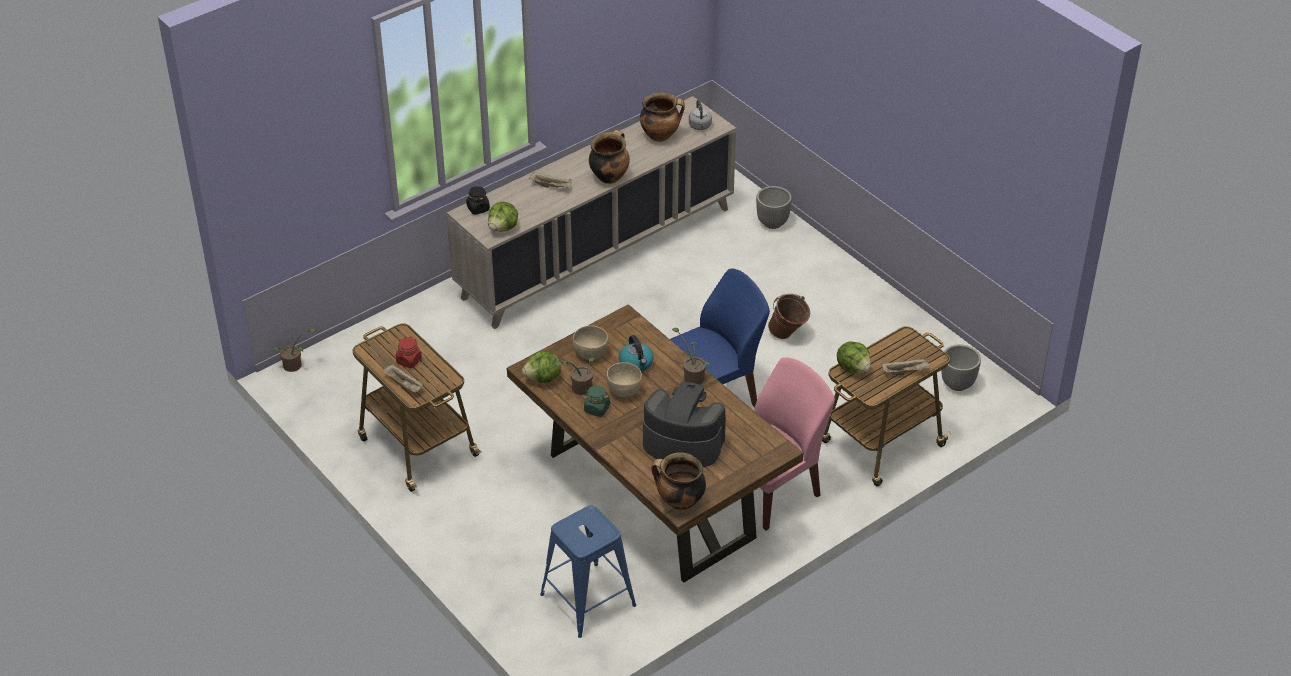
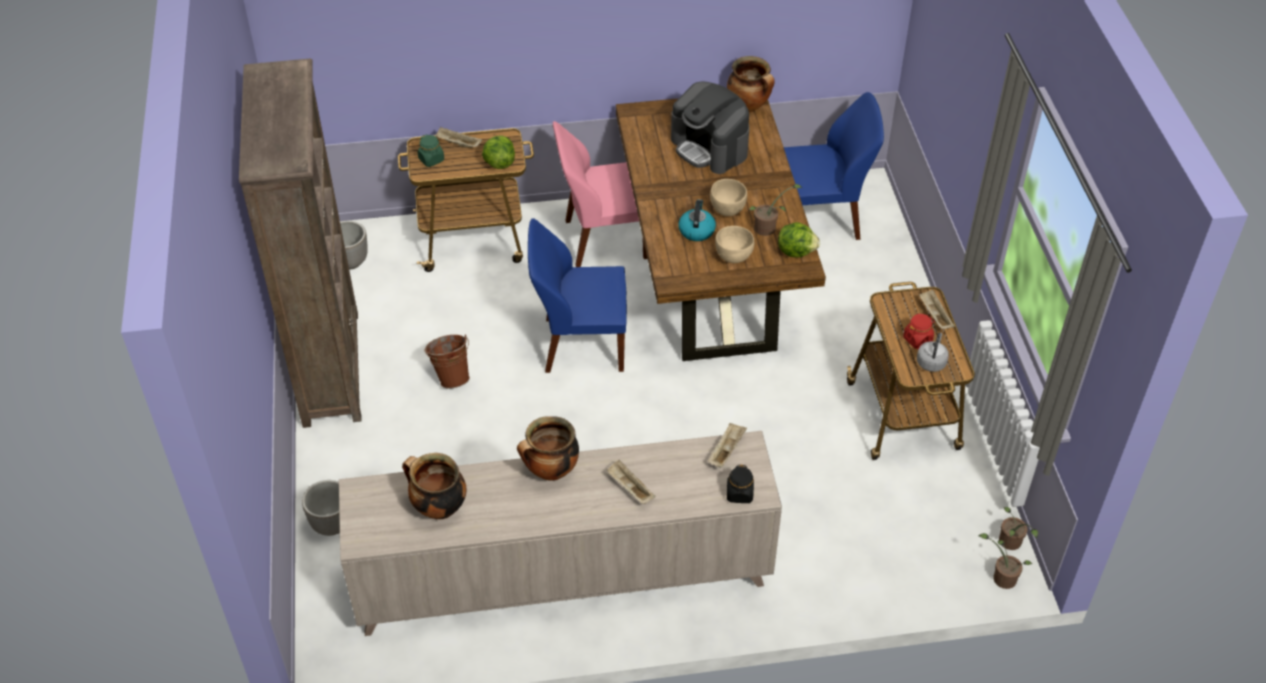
camera: 150 degrees left, 5 degrees up
lettuce [488,202,518,232] -> beige tray [708,423,747,468]
blue stool [540,505,636,638] -> blue chair [784,92,884,240]
green jar [583,385,610,417] -> green jar moved to [418,134,444,167]
potted plant [672,328,710,385] -> potted plant moved to [999,507,1038,550]
grey kettle [689,100,712,130] -> grey kettle moved to [917,333,949,372]
none -> brown bookcase [239,59,362,428]

